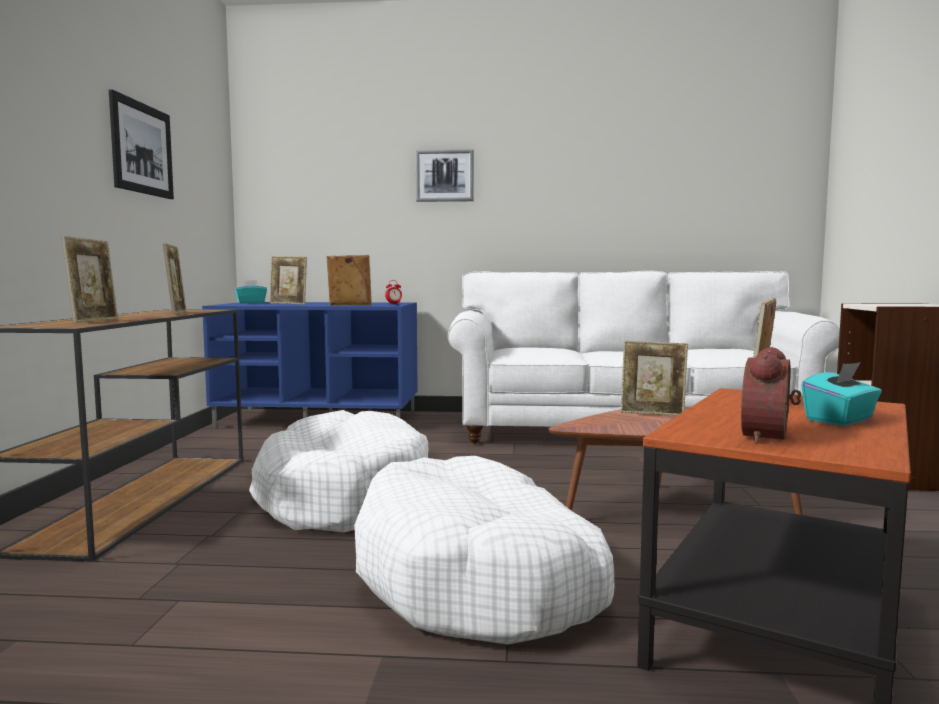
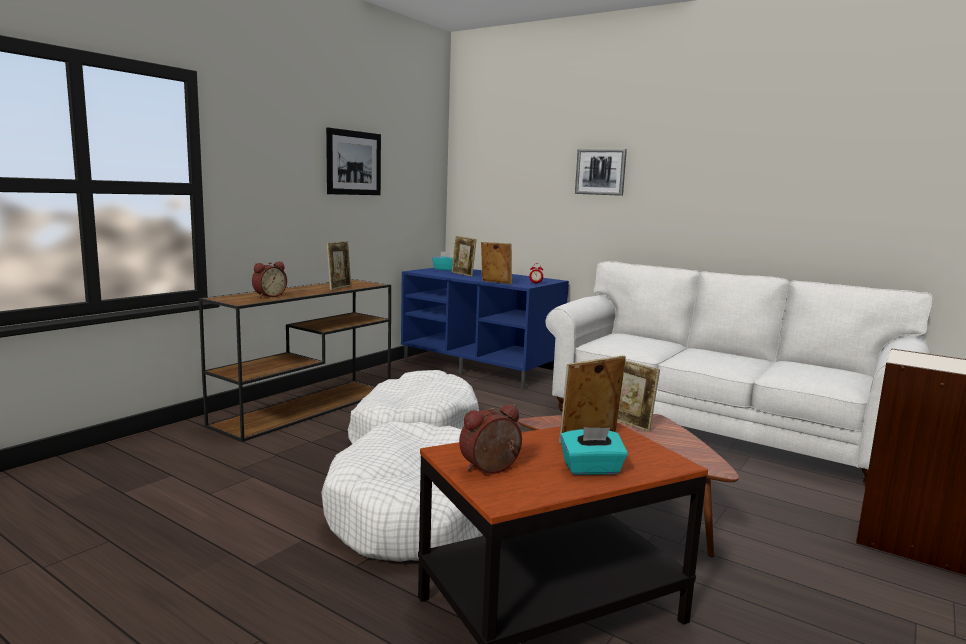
camera: 30 degrees right, 5 degrees up
picture frame [62,236,118,323] -> alarm clock [252,262,287,298]

